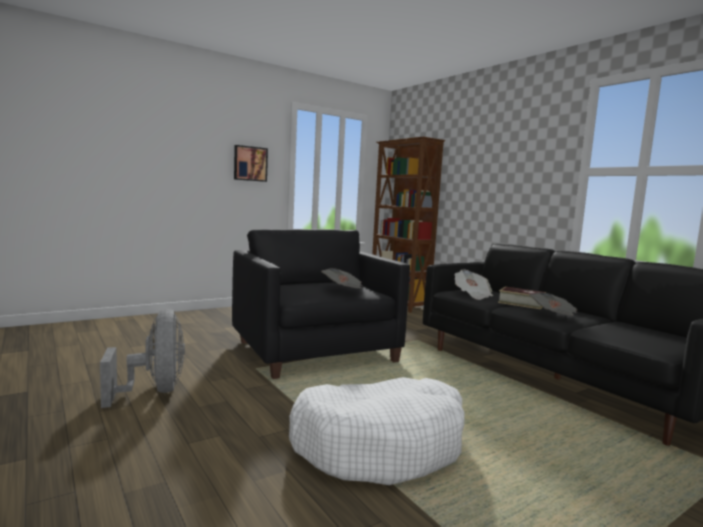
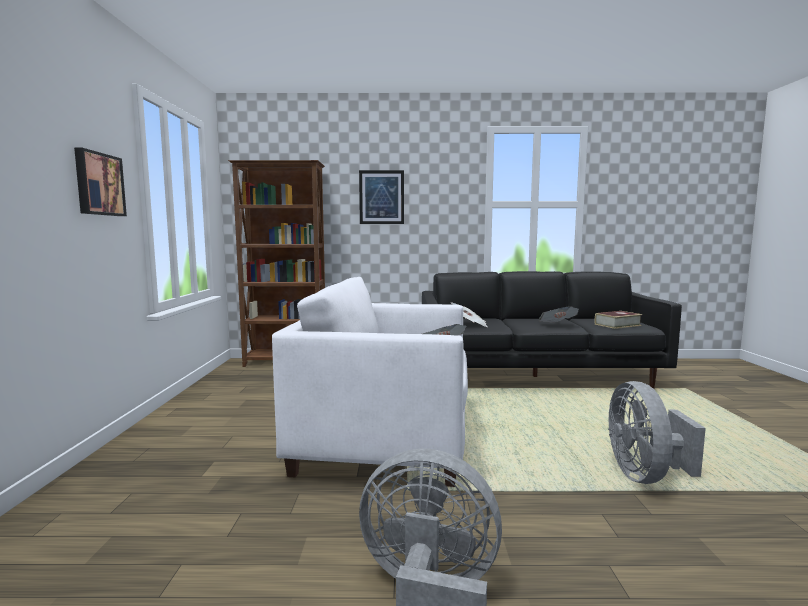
camera: 55 degrees left, 0 degrees up
black armchair [232,229,410,379] -> white armchair [272,277,468,487]
white dog bed [289,377,465,485] -> grey fan [608,381,706,484]
book [498,287,546,309] -> book moved to [595,311,642,329]
none -> picture [359,170,404,224]

